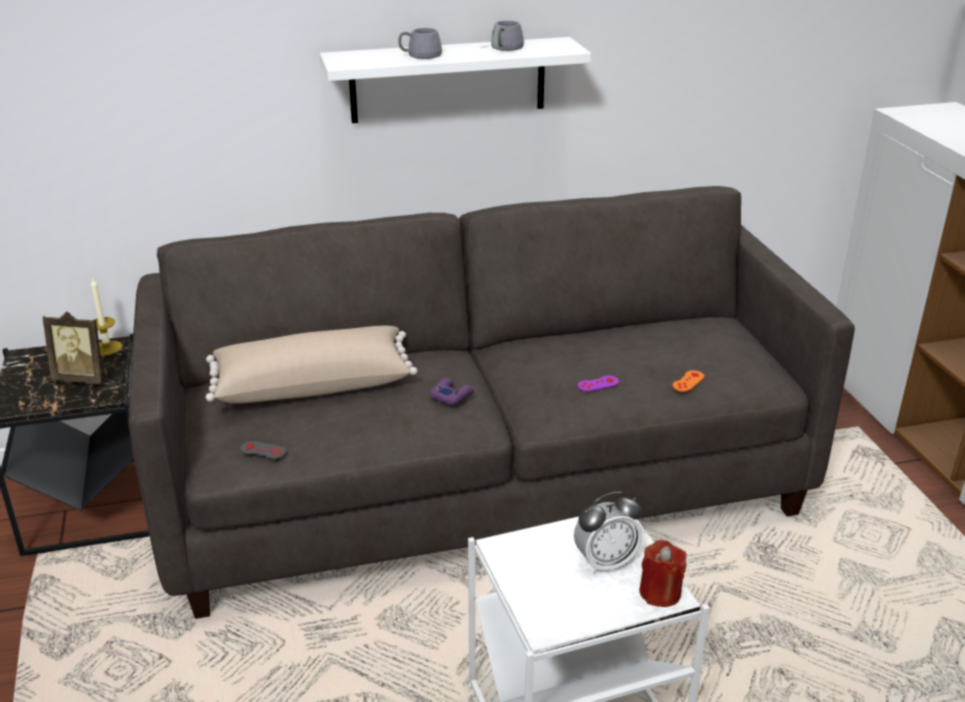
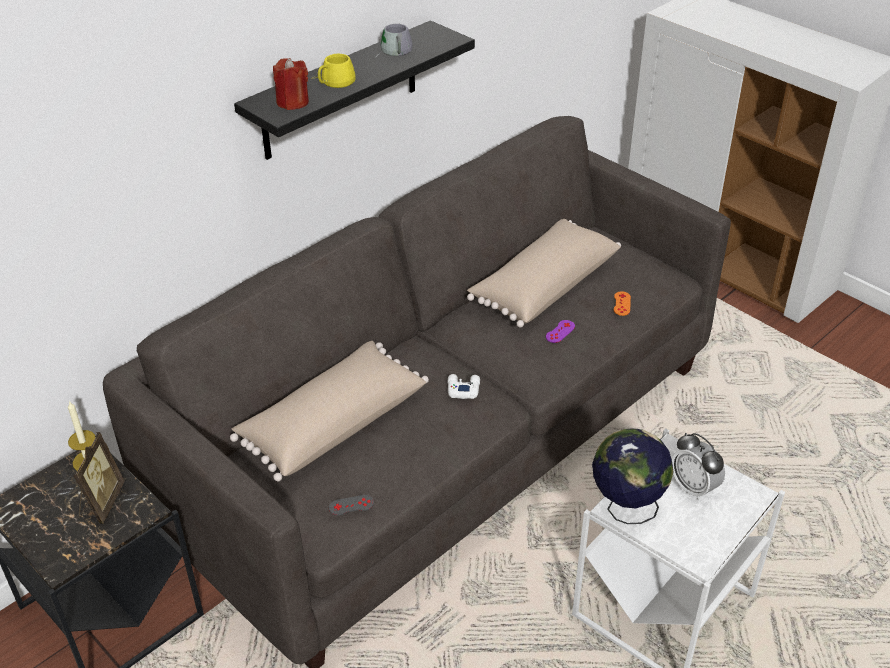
camera: 30 degrees left, 10 degrees up
picture frame [43,312,108,384] -> picture frame turned 60 degrees counterclockwise [73,432,124,524]
white shelf [319,37,591,123] -> black shelf [234,20,475,160]
grey mug [398,28,442,59] -> yellow mug [315,54,355,88]
purple game controller [430,378,474,405] -> white game controller [447,374,480,399]
alarm clock [574,492,642,574] -> alarm clock turned 105 degrees clockwise [671,433,725,501]
red candle [639,540,687,607] -> red candle moved to [273,58,309,110]
none -> beige pillow [467,219,621,328]
none -> globe [592,428,674,524]

